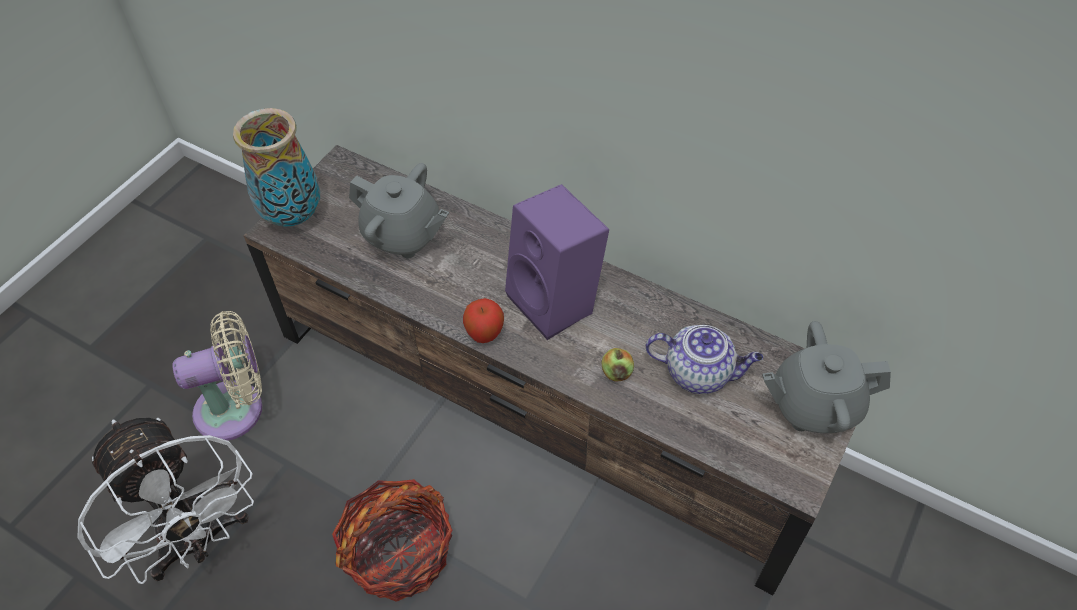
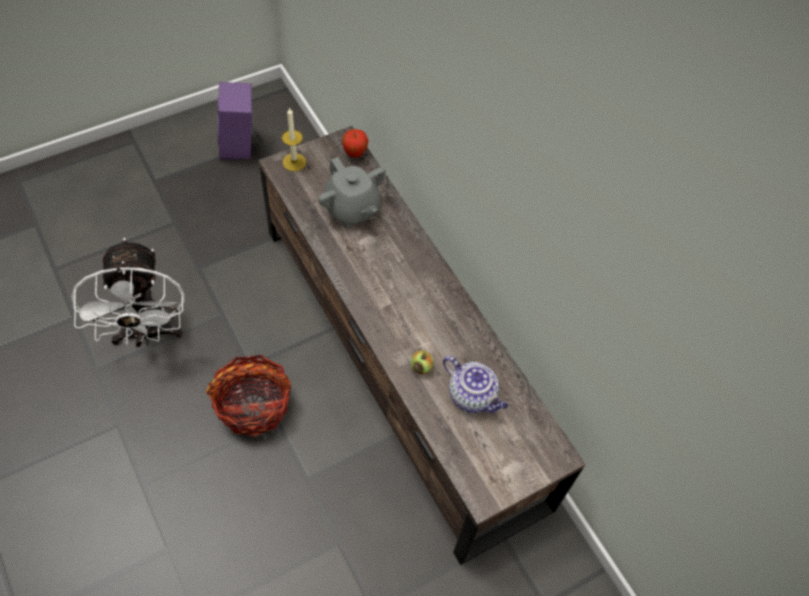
camera: 25 degrees right, 5 degrees up
beige fan [172,311,262,441] -> none
vase [233,108,320,227] -> candle [282,107,306,171]
apple [463,298,504,343] -> apple moved to [342,129,368,157]
purple speaker [505,184,609,340] -> purple speaker moved to [218,82,252,160]
grey teapot [762,321,891,433] -> none

